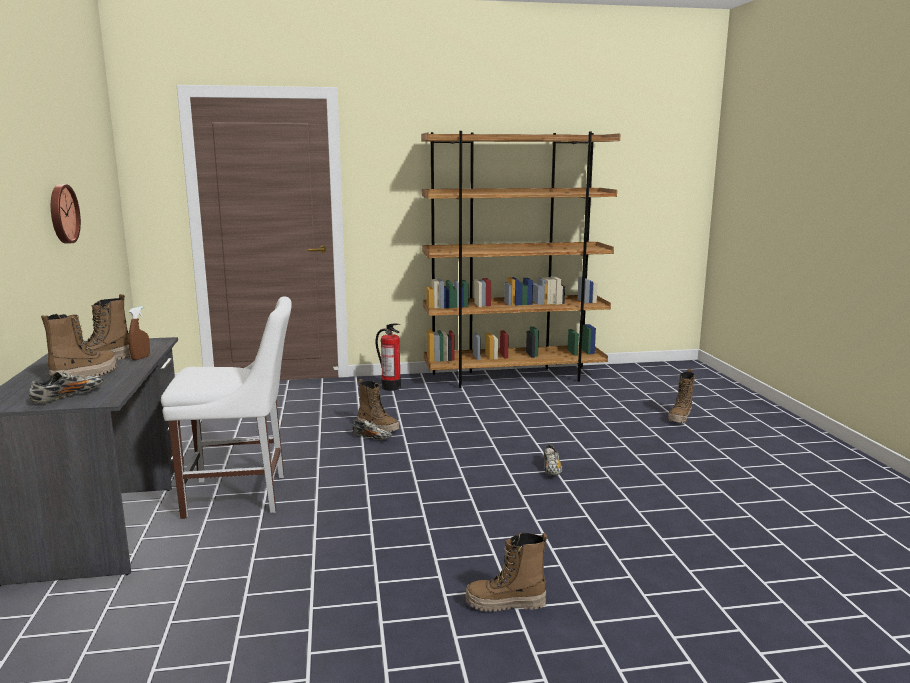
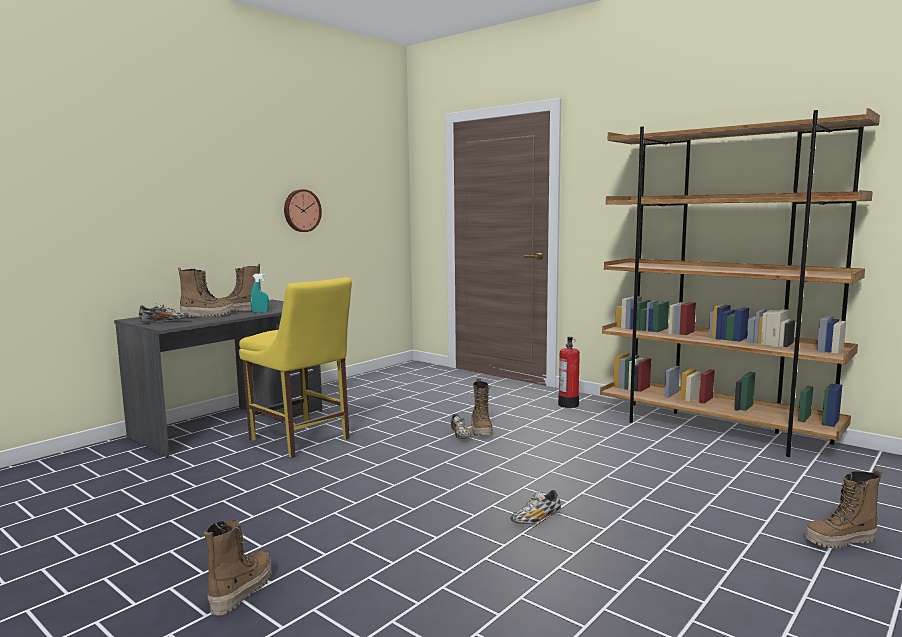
camera: 50 degrees right, 5 degrees down
brown spray bottle [128,306,150,360] -> turquoise spray bottle [251,273,269,313]
white chair [161,296,292,519] -> yellow chair [239,277,352,458]
boot [465,533,547,612] -> boot turned 60 degrees clockwise [204,520,272,616]

